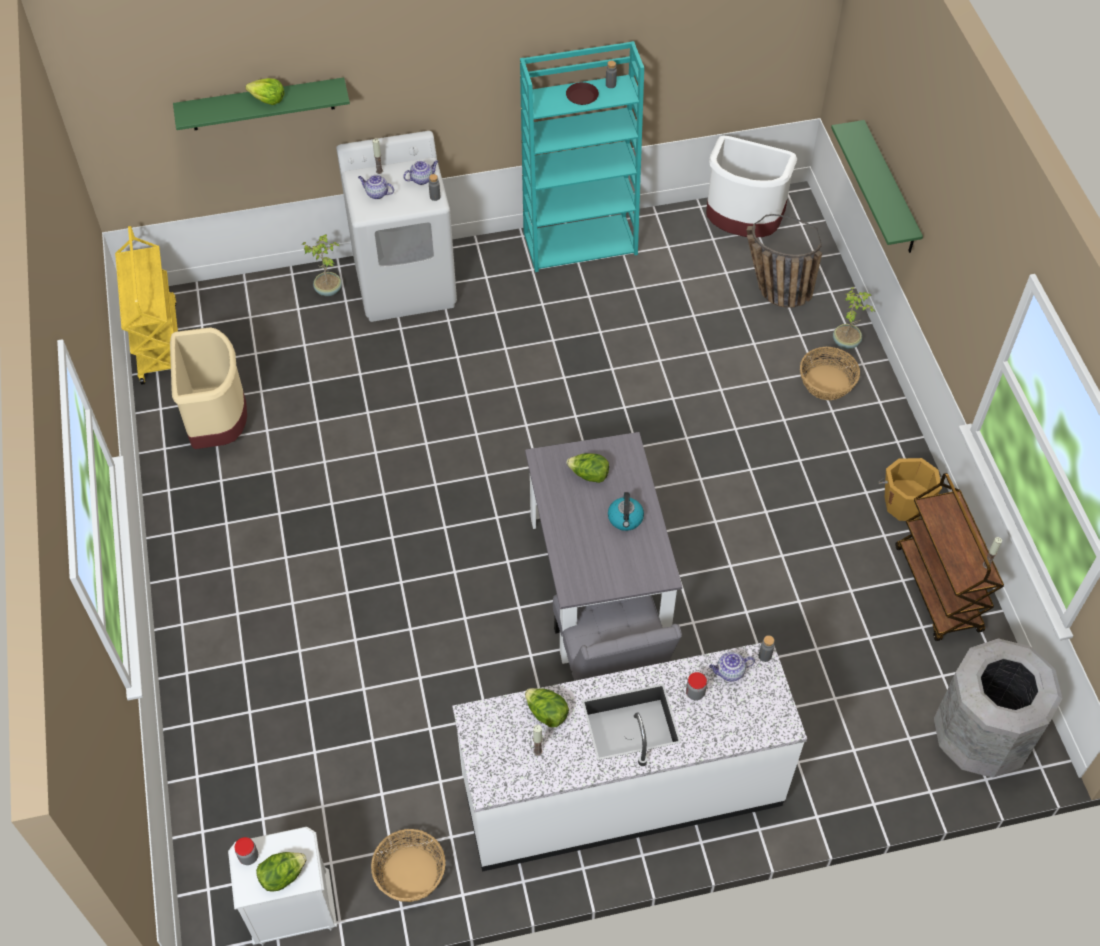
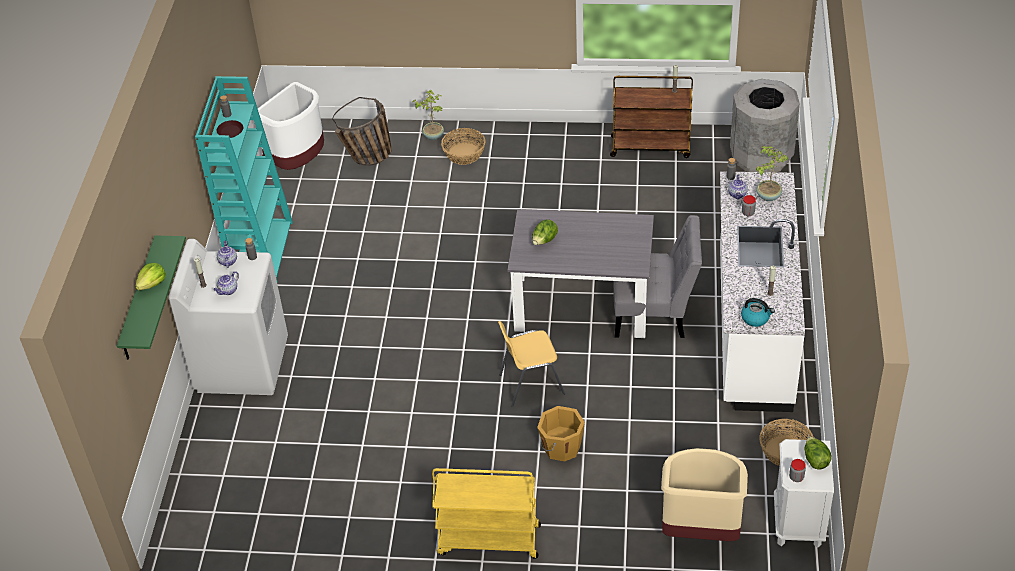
camera: 70 degrees left, 10 degrees down
yellow cart [115,226,178,385] -> yellow cart moved to [432,468,541,559]
beige trash can [170,327,247,449] -> beige trash can moved to [661,448,748,541]
potted plant [302,234,342,296] -> potted plant moved to [756,146,788,201]
lettuce [525,688,569,727] -> none
kettle [608,492,644,531] -> kettle moved to [741,298,775,327]
green shelf [831,120,923,253] -> none
orange bucket [879,458,942,521] -> orange bucket moved to [537,406,585,462]
none -> yellow chair [498,321,565,407]

